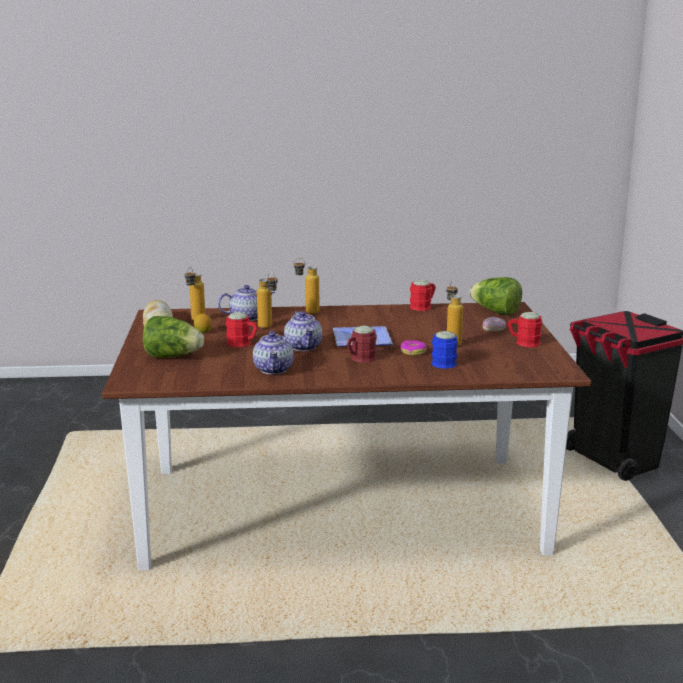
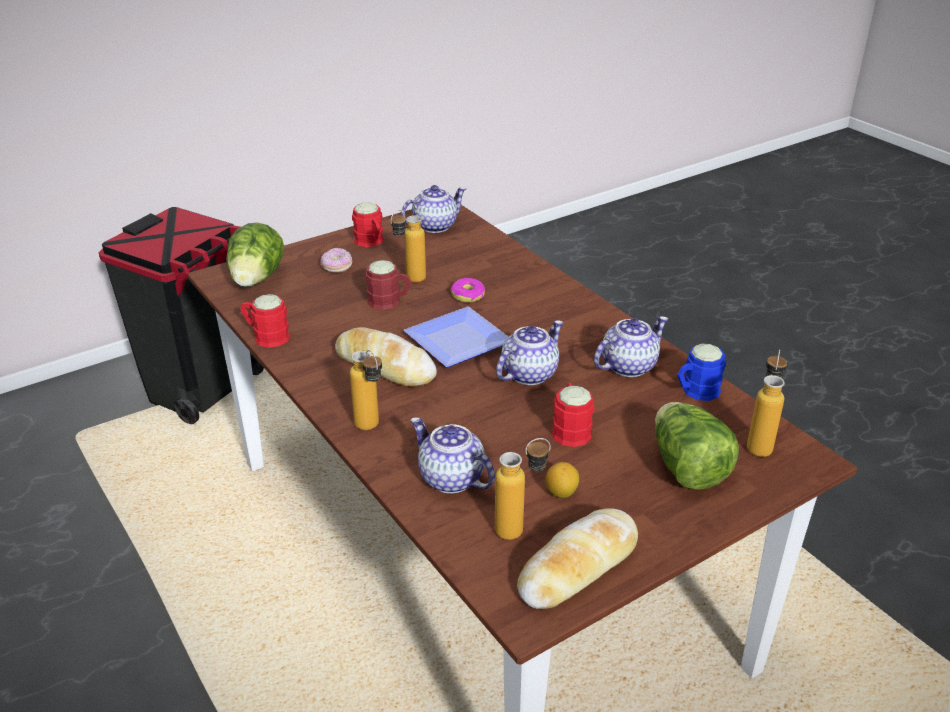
camera: 120 degrees left, 15 degrees up
bottle [257,272,277,328] -> bottle moved to [747,349,787,457]
red mug [346,325,377,363] -> red mug moved to [366,260,412,310]
blue mug [431,331,458,369] -> blue mug moved to [677,344,726,401]
none -> bread [335,327,437,387]
none -> teapot [401,185,467,233]

